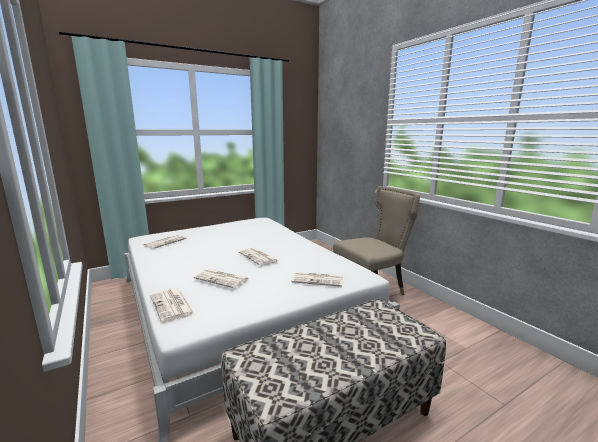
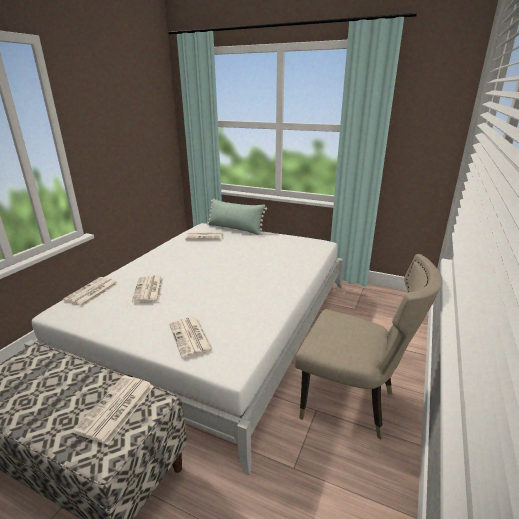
camera: 55 degrees right, 10 degrees up
newspaper [239,247,278,266] -> newspaper moved to [72,376,154,445]
none -> green pillow [207,198,267,235]

